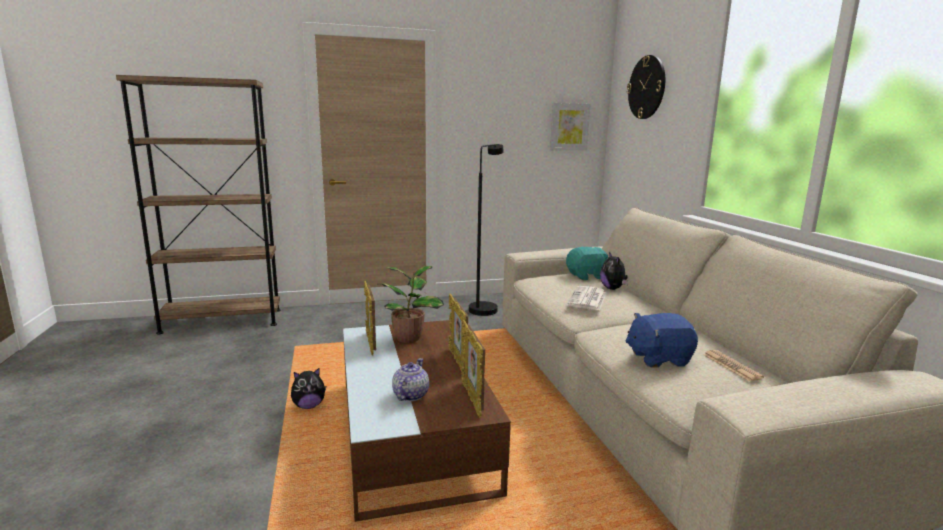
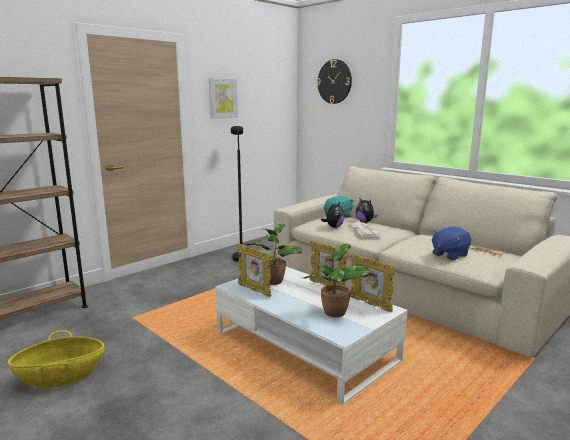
camera: 30 degrees left, 0 degrees up
plush toy [291,367,326,409] -> plush toy moved to [321,202,344,228]
brown coffee table [343,320,511,522] -> white coffee table [215,267,407,405]
teapot [392,358,429,401] -> potted plant [303,244,371,317]
picture [550,103,591,150] -> picture moved to [209,78,238,119]
none -> basket [8,330,105,388]

